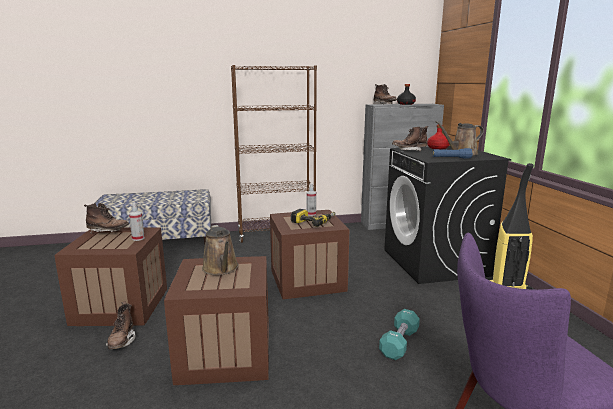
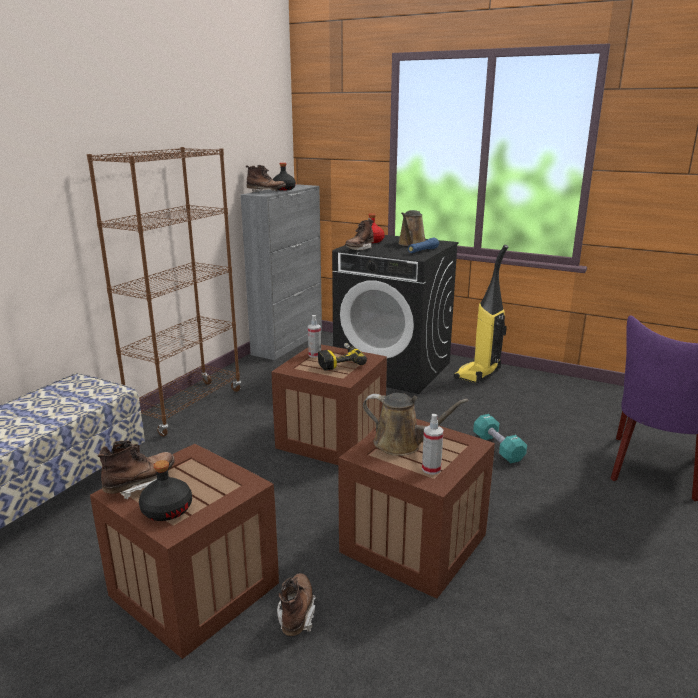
camera: 50 degrees left, 5 degrees up
brown boot [106,301,135,349] -> brown boot turned 120 degrees counterclockwise [277,573,316,636]
spray bottle [129,203,145,241] -> spray bottle moved to [422,414,444,474]
none -> black bottle [139,460,192,521]

